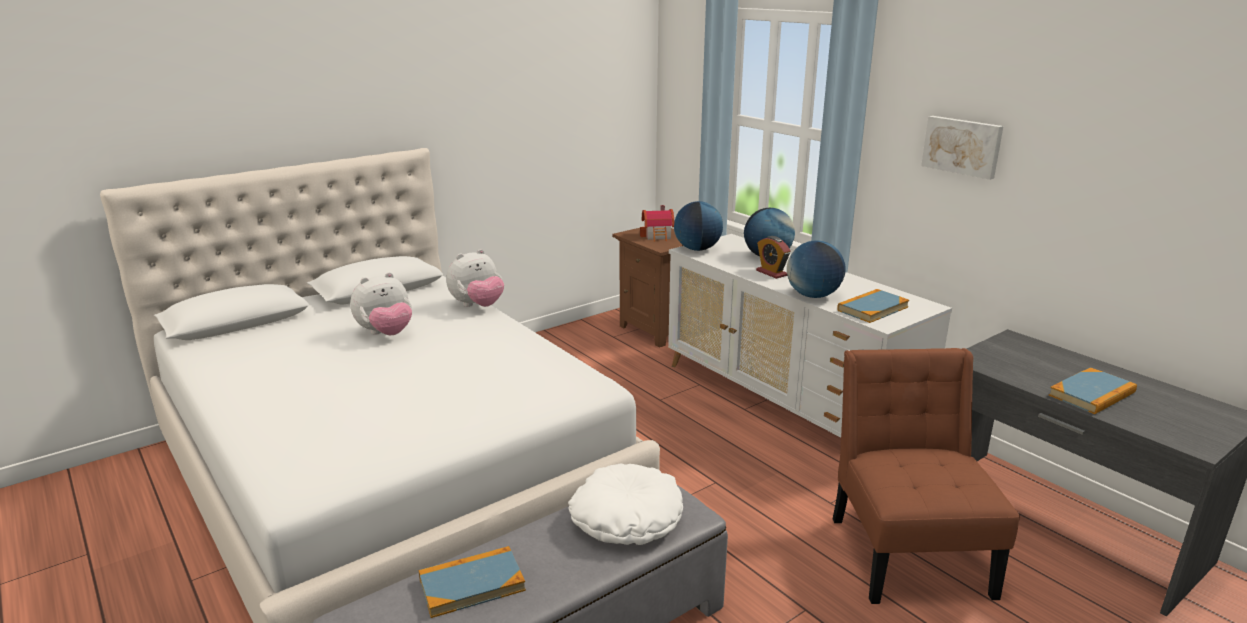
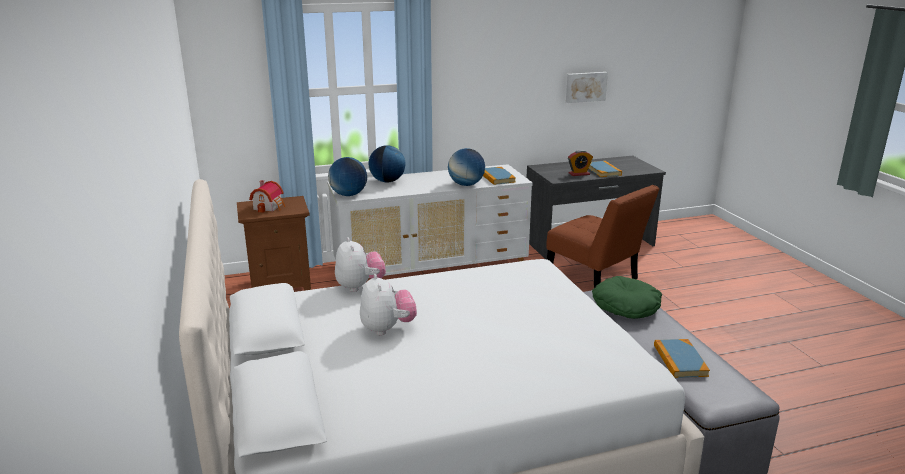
camera: 70 degrees left, 0 degrees up
white pillow [568,464,683,545] -> green pillow [592,276,662,319]
alarm clock [756,236,791,279] -> alarm clock moved to [568,150,593,176]
brown chair [833,348,1020,604] -> brown chair turned 150 degrees counterclockwise [546,185,660,288]
picture [921,116,1003,180] -> picture moved to [566,72,608,103]

